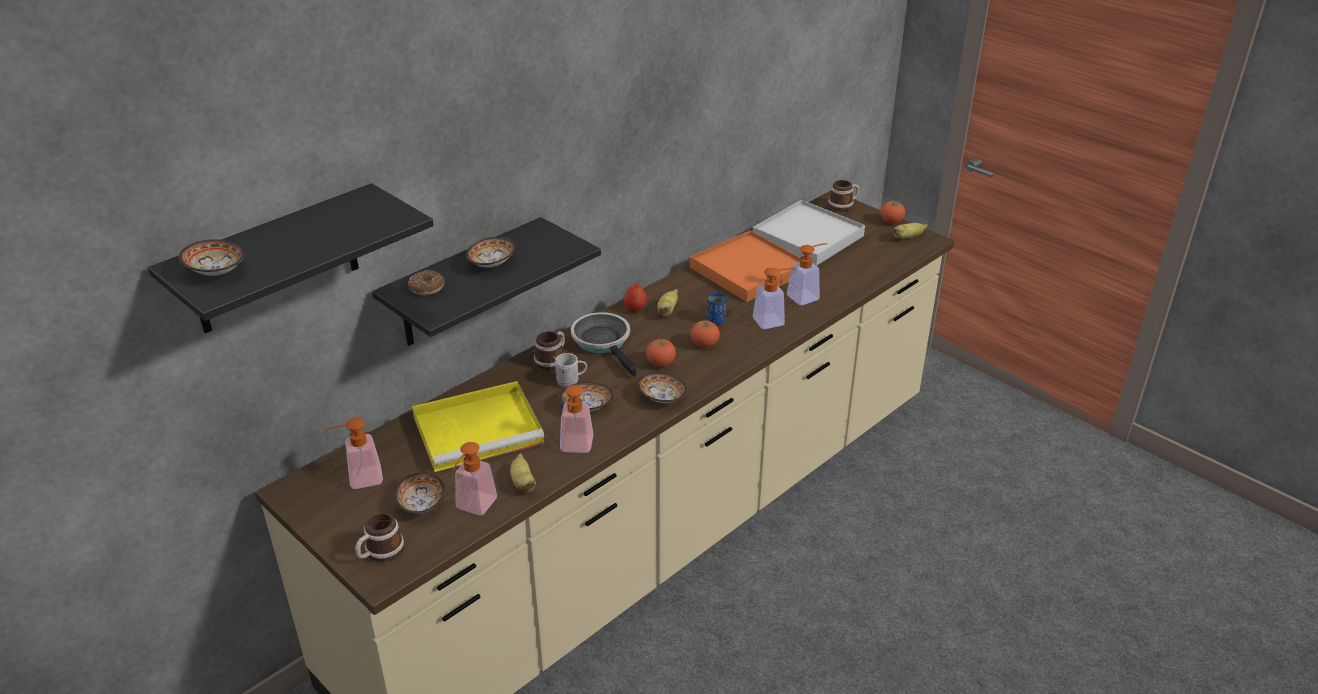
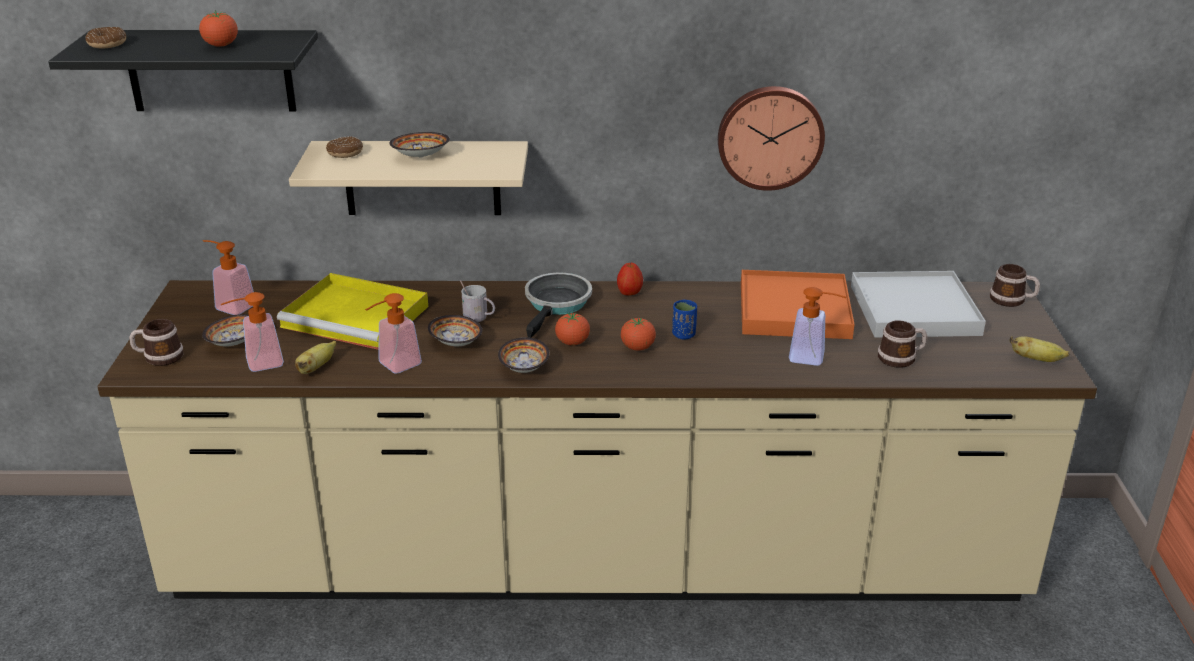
camera: 45 degrees right, 5 degrees down
bowl [179,239,245,276] -> donut [85,27,126,48]
black shelf [372,217,601,346] -> beige shelf [289,141,528,215]
mug [534,331,565,371] -> mug moved to [878,320,927,368]
banana [657,289,678,317] -> none
soap dispenser [753,268,795,329] -> none
tomato [880,200,905,224] -> tomato moved to [199,10,238,46]
none -> wall clock [718,86,825,191]

